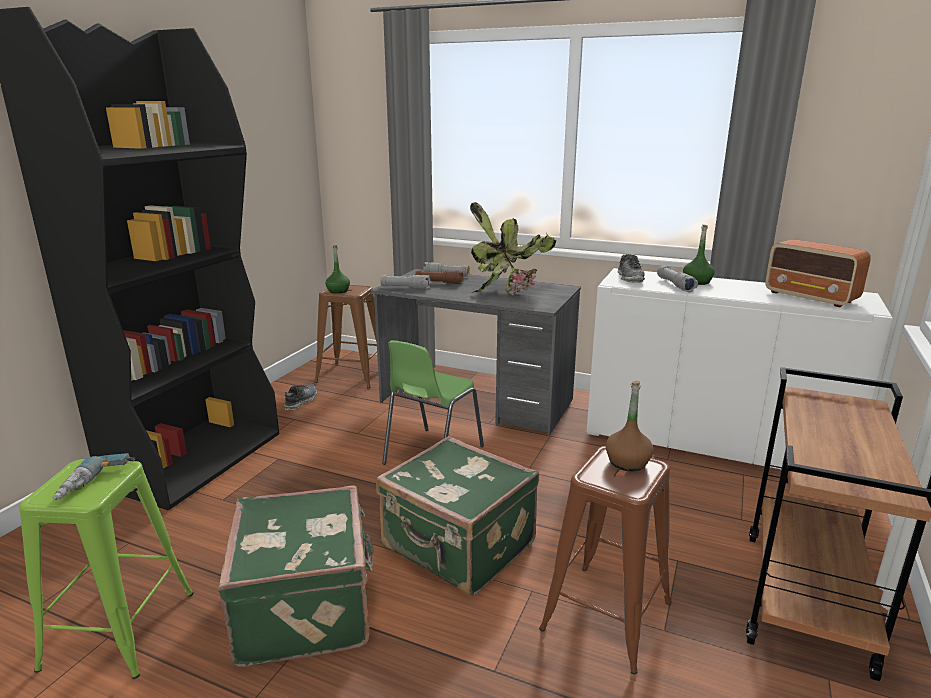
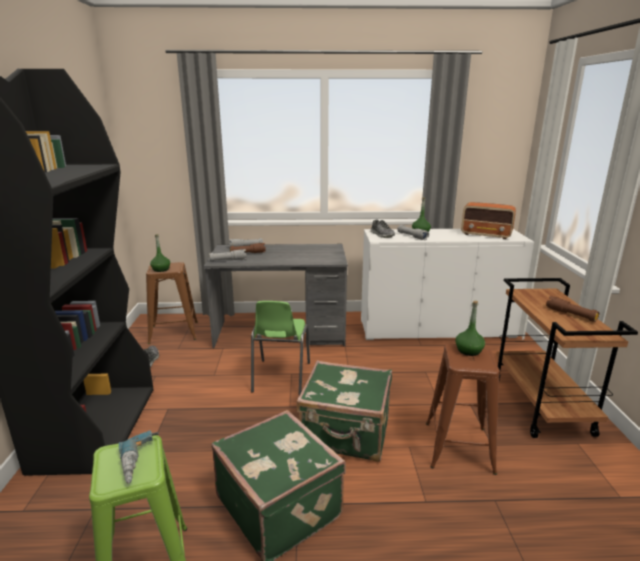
camera: 25 degrees left, 0 degrees up
potted plant [470,202,556,295] -> none
brown bottle [605,381,654,471] -> green bottle [455,301,485,356]
none -> brown flashlight [546,296,599,322]

